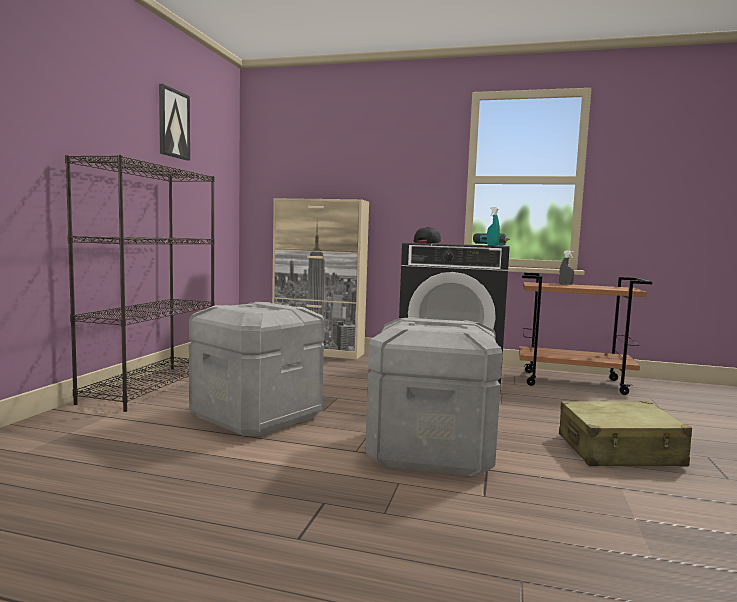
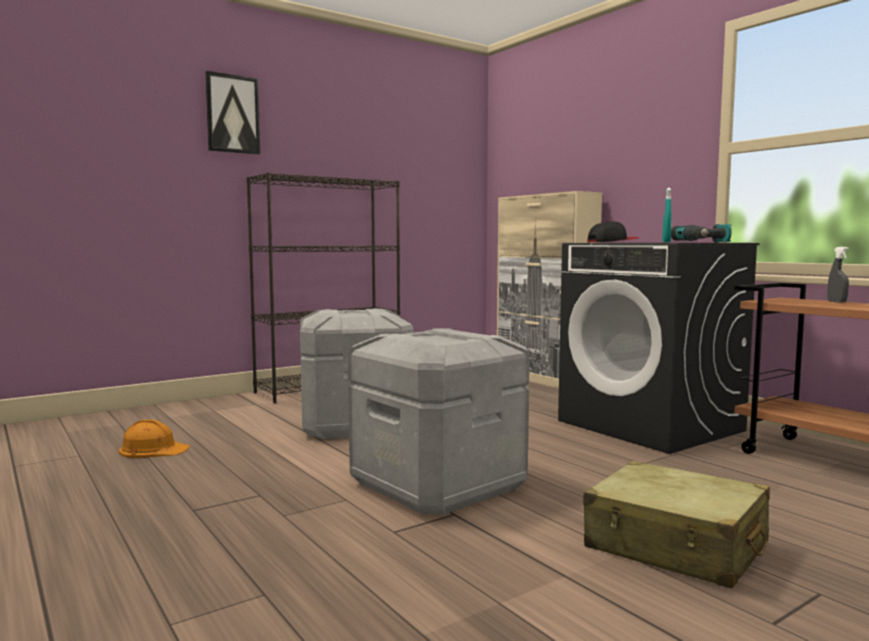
camera: 40 degrees right, 0 degrees up
picture [159,84,190,161] -> picture moved to [205,71,260,155]
none -> orange hard hat [119,420,190,458]

